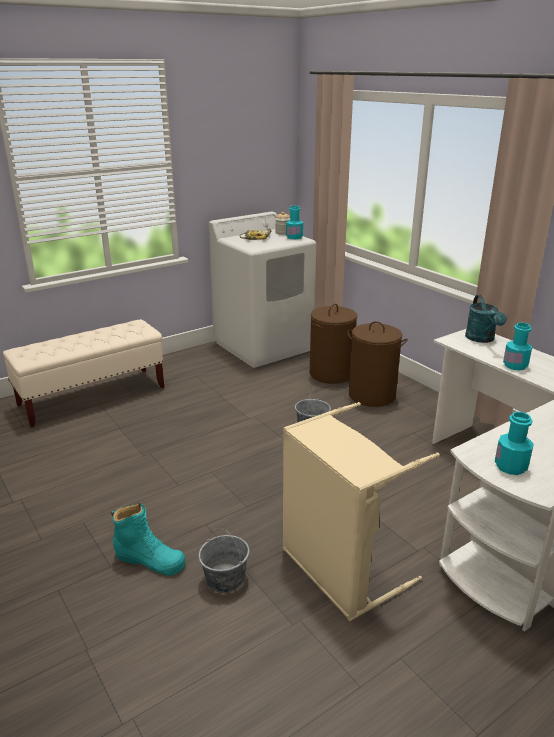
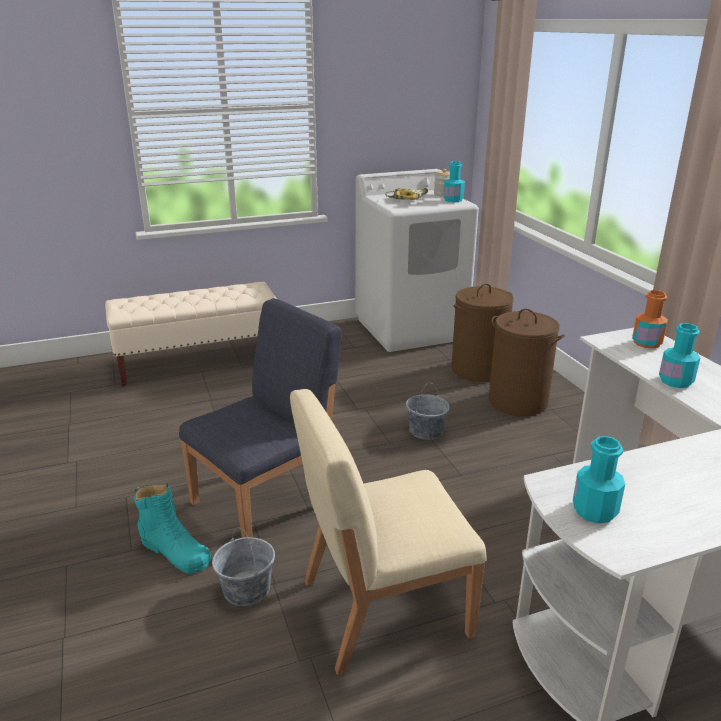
camera: 15 degrees right, 0 degrees up
beige laundry basket [283,402,440,621] -> beige chair [290,389,487,675]
turquoise watering can [465,295,507,343] -> orange bottle [632,290,668,349]
none -> blue chair [179,298,342,538]

